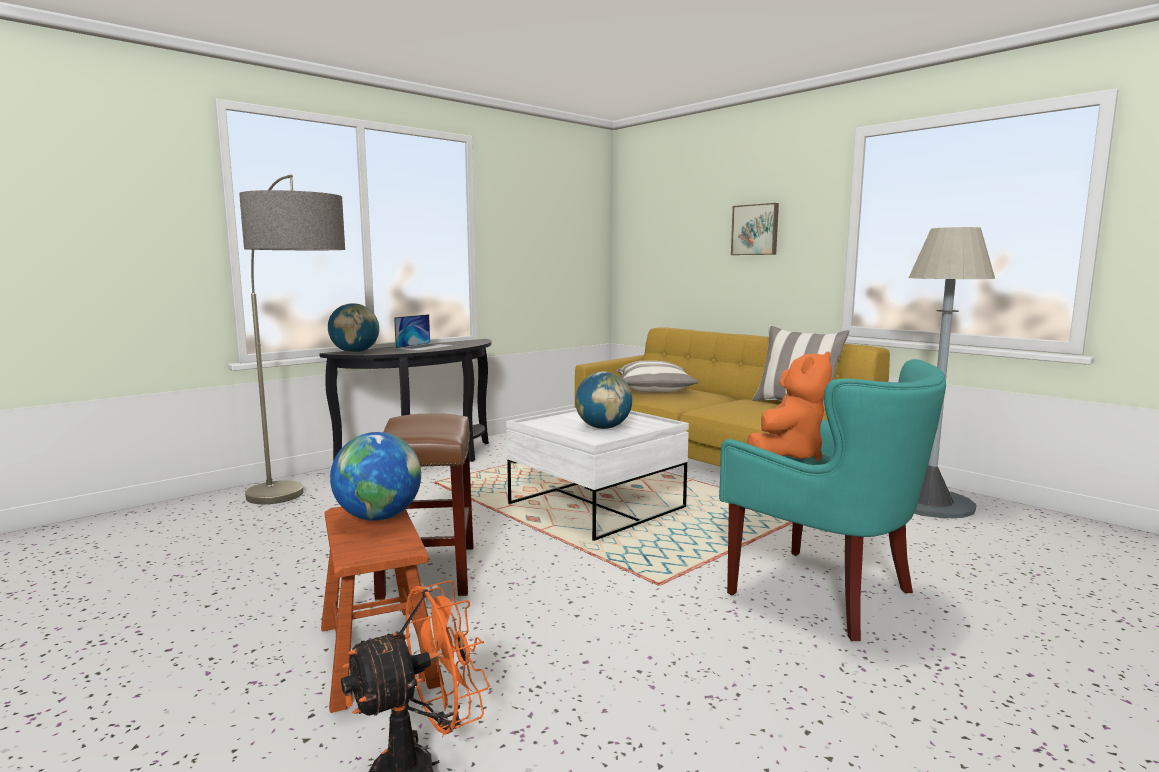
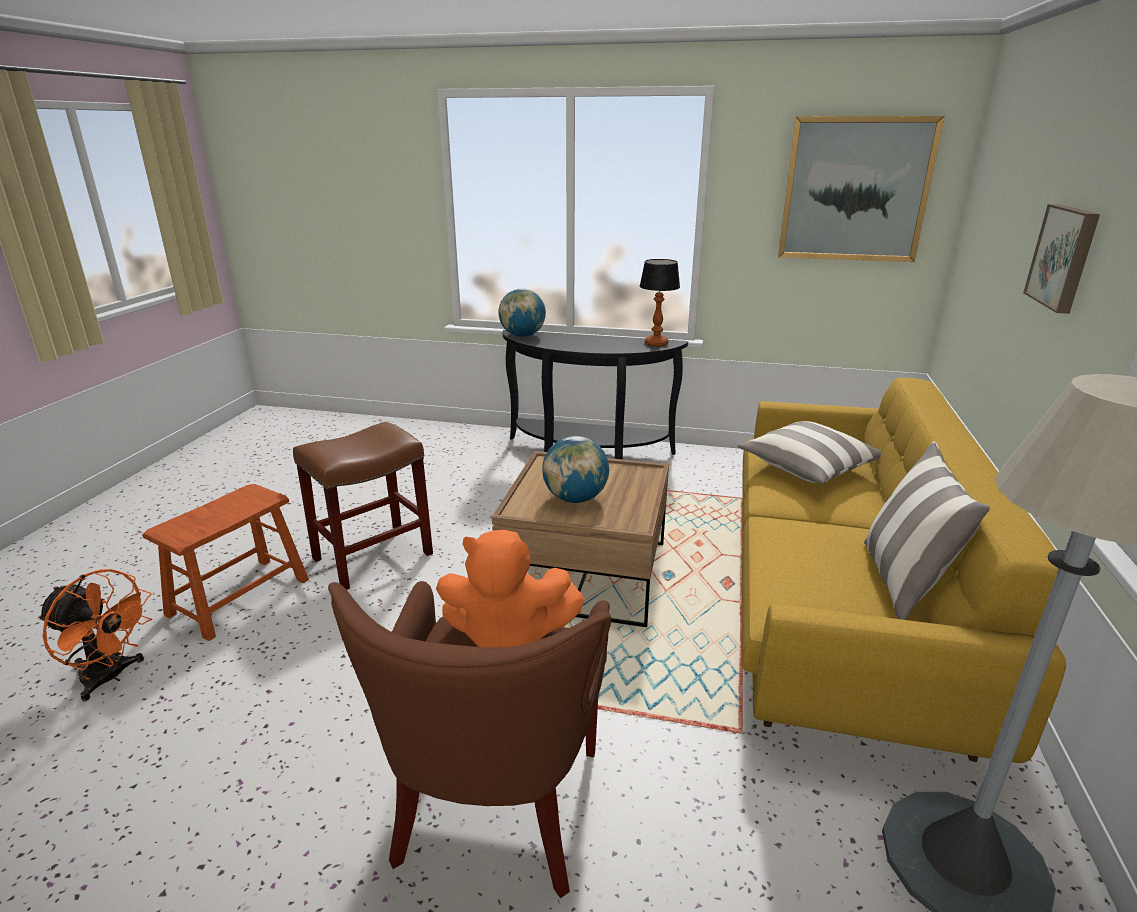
camera: 55 degrees right, 15 degrees up
floor lamp [239,174,345,504] -> none
globe [330,432,421,521] -> none
laptop [394,314,454,351] -> none
white coffee table [506,408,689,541] -> brown coffee table [492,451,669,627]
turquoise armchair [719,359,946,641] -> brown armchair [328,581,611,898]
none -> table lamp [640,259,680,347]
none -> picture [778,116,945,262]

